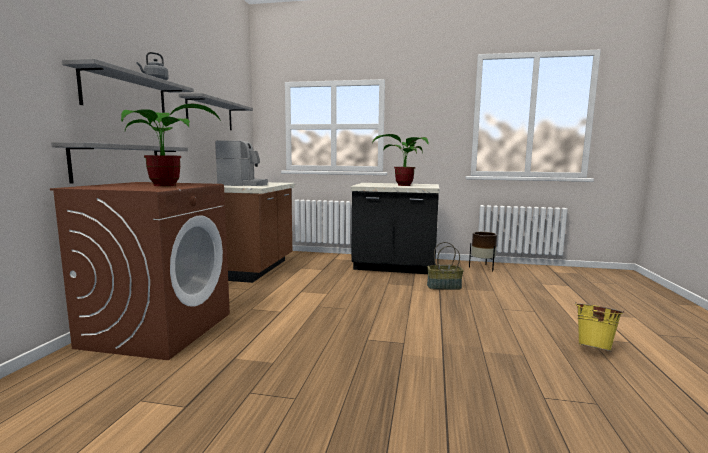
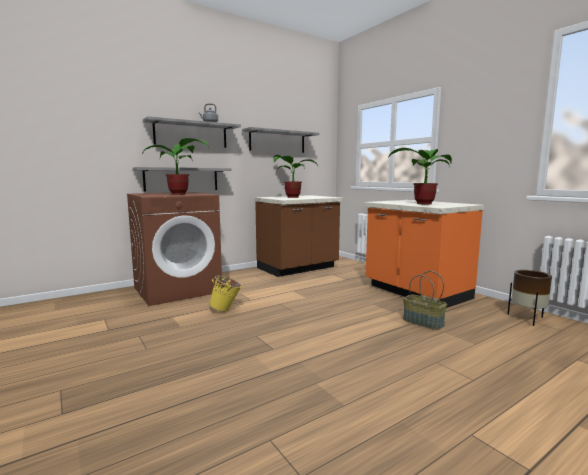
camera: 45 degrees right, 0 degrees up
coffee machine [215,140,268,186] -> potted plant [273,155,318,198]
black counter [351,183,440,274] -> orange counter [365,200,484,308]
yellow bucket [575,302,624,351] -> yellow bucket moved to [209,276,242,312]

